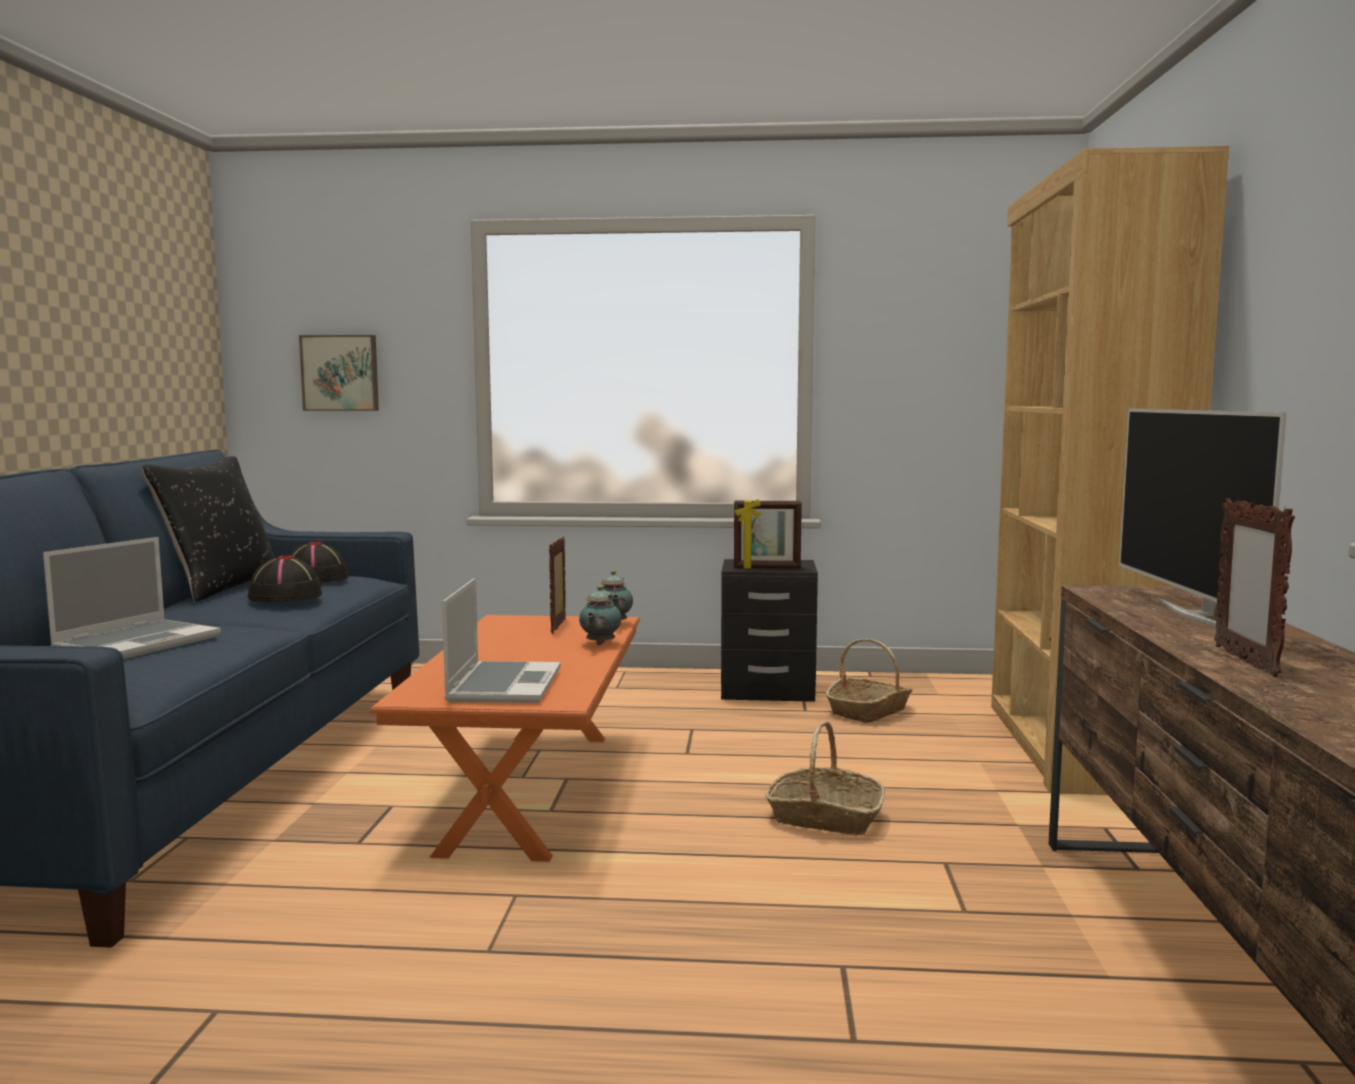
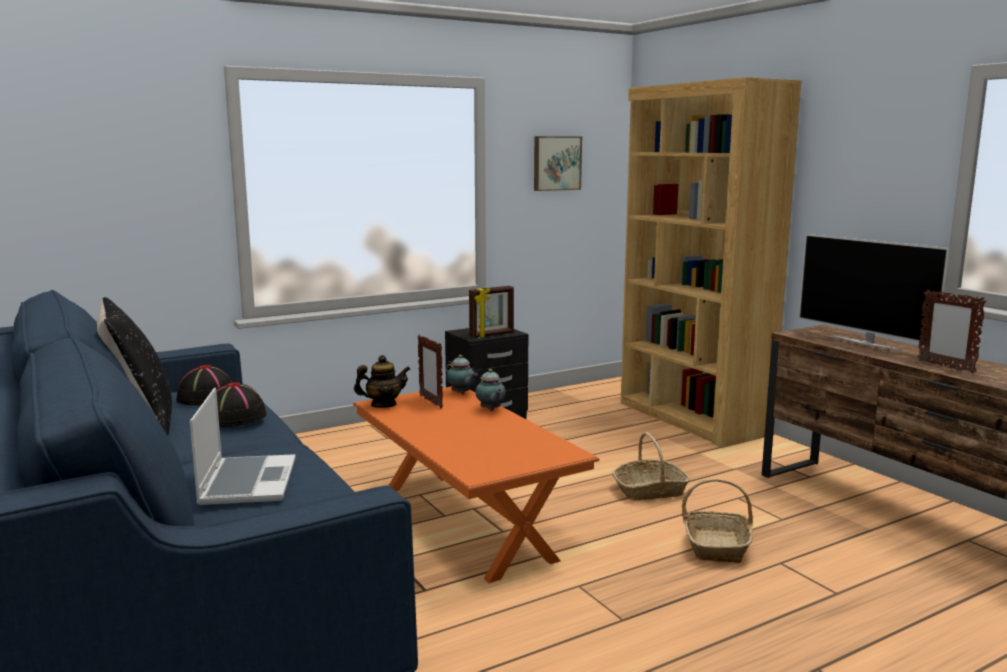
camera: 35 degrees left, 5 degrees up
picture [299,335,379,411] -> picture moved to [534,136,582,191]
laptop [442,578,561,703] -> none
basket [826,639,913,723] -> basket moved to [682,479,753,563]
none -> teapot [354,355,411,408]

